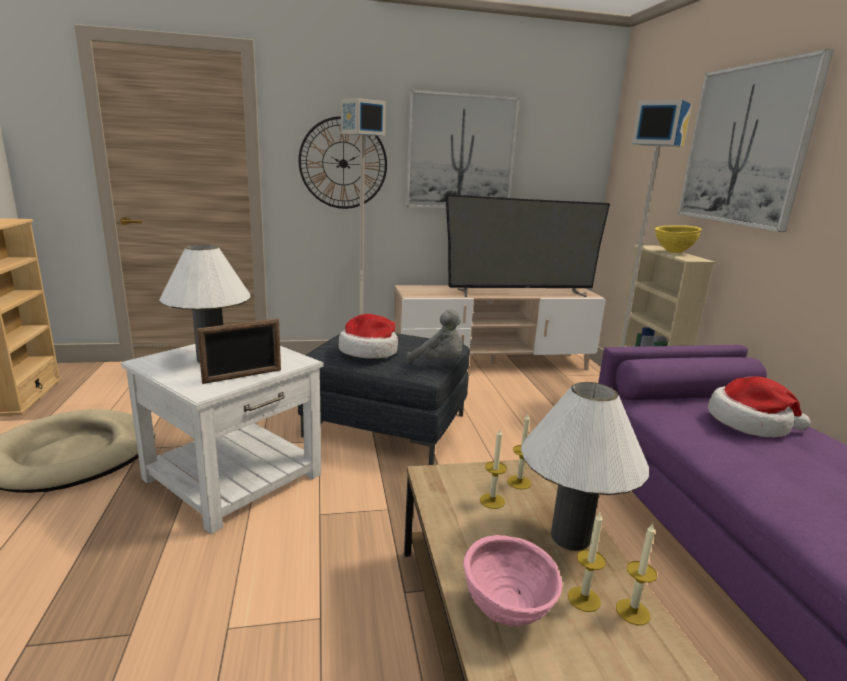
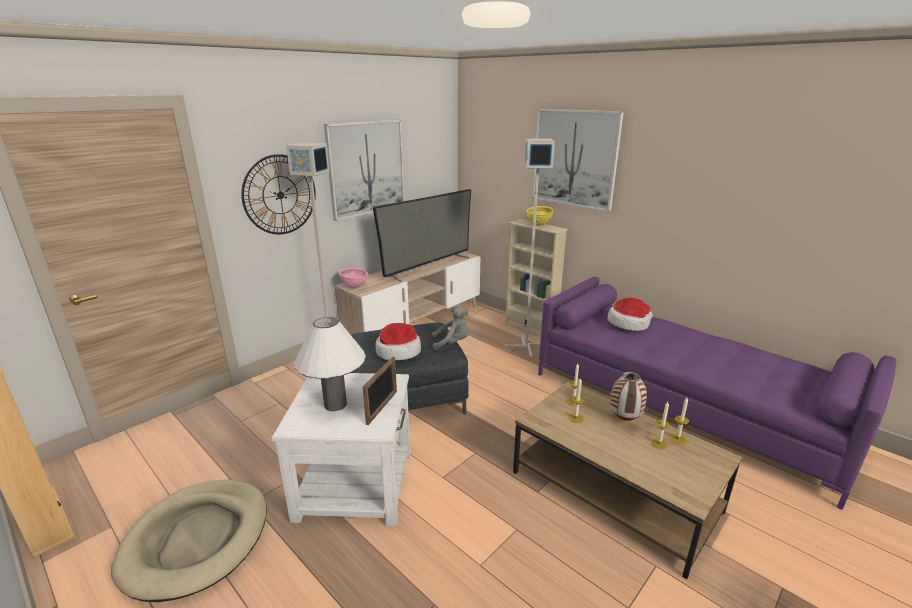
camera: 35 degrees left, 5 degrees up
pink bowl [463,535,563,627] -> pink bowl moved to [339,268,368,289]
white table lamp [521,382,649,551] -> vase [610,371,647,421]

